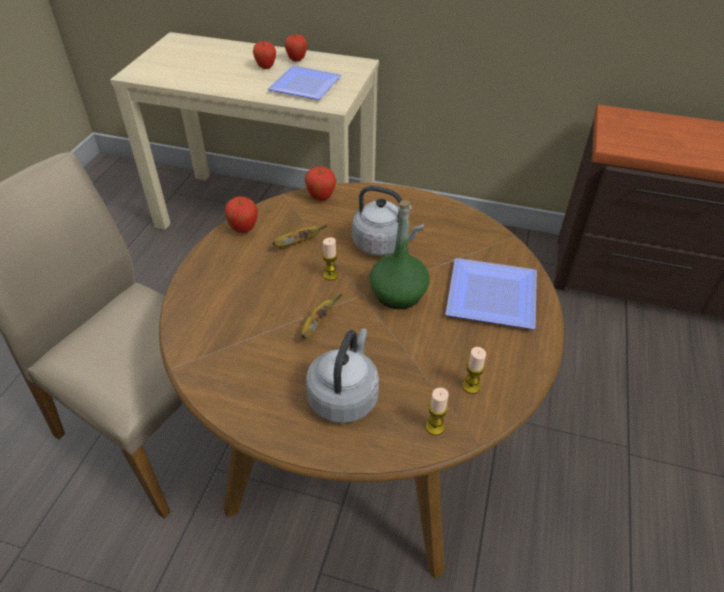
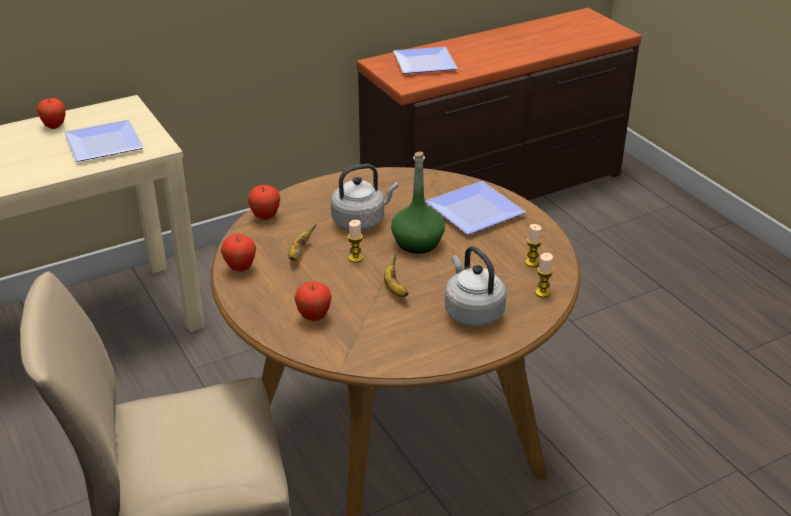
camera: 45 degrees left, 10 degrees down
apple [253,41,276,69] -> apple moved to [294,281,332,321]
none -> plate [393,47,458,74]

